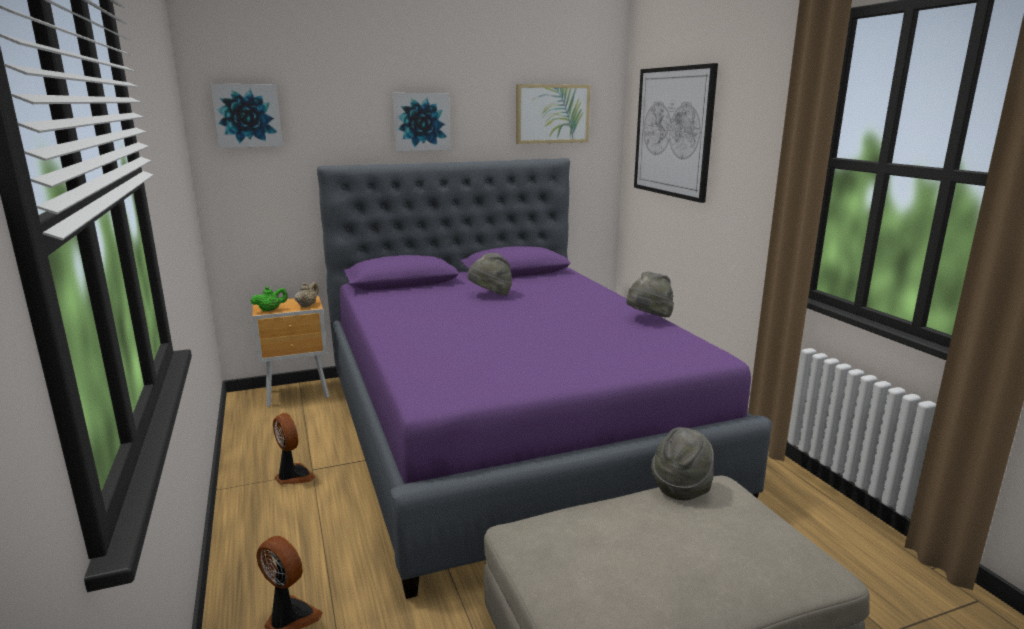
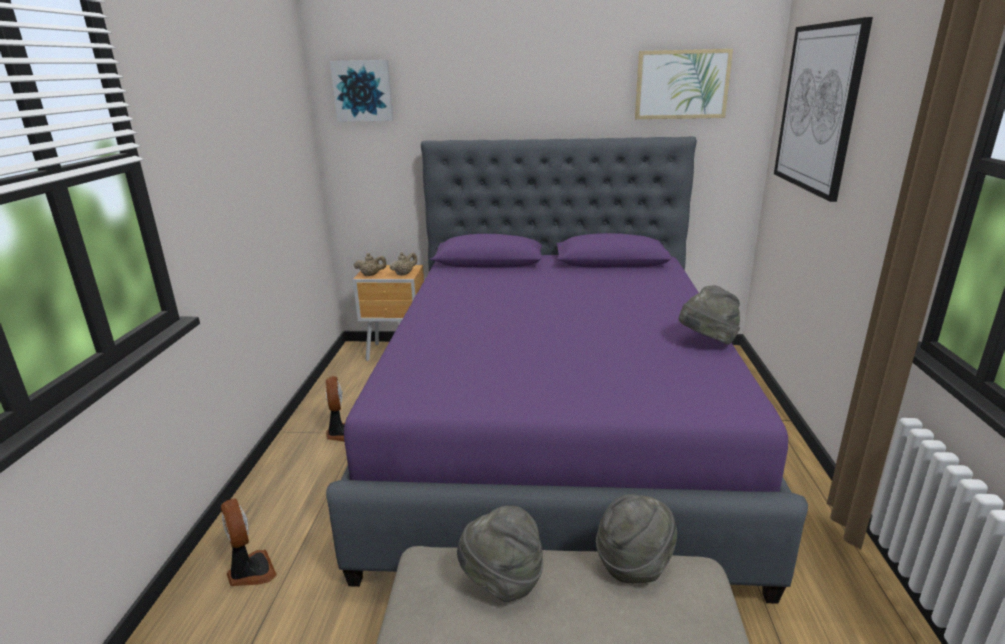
camera: 25 degrees right, 5 degrees up
green teapot [250,286,288,312] -> beige teapot [354,253,387,276]
picture [393,93,451,151] -> none
grey hat [468,253,512,295] -> grey hat moved to [457,506,543,602]

